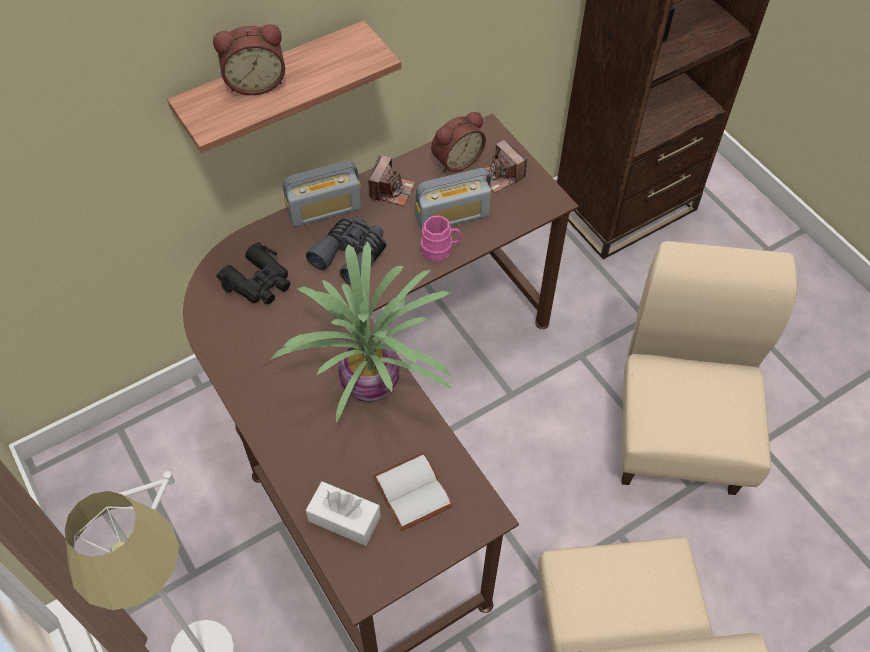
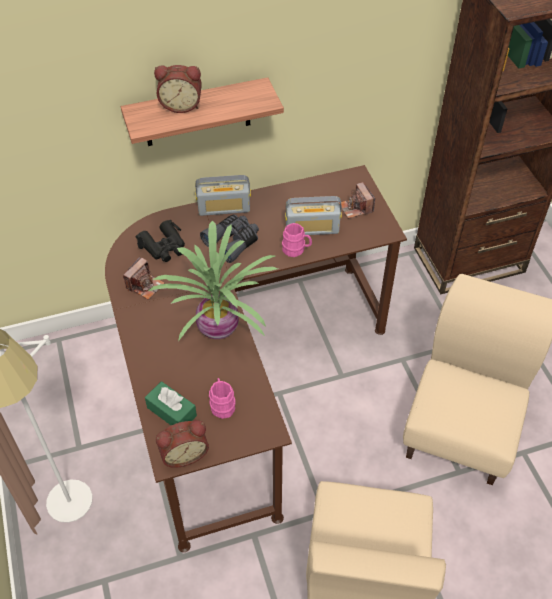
camera: 15 degrees right, 5 degrees down
white tissue box [306,481,381,546] -> green tissue box [145,381,197,425]
camera [368,155,415,206] -> camera moved to [123,257,165,300]
white book [372,452,454,531] -> pink mug [209,378,235,419]
alarm clock [431,112,486,173] -> alarm clock moved to [156,420,209,468]

